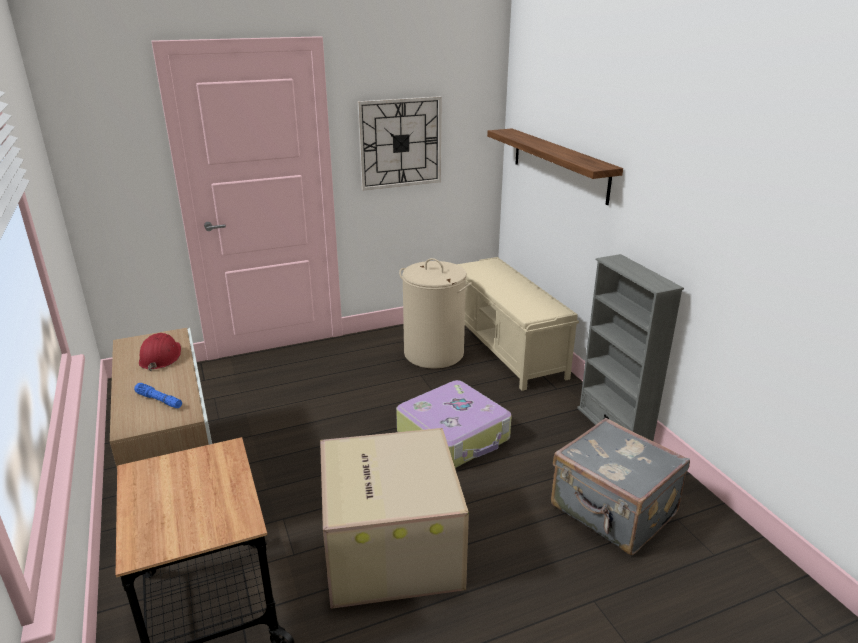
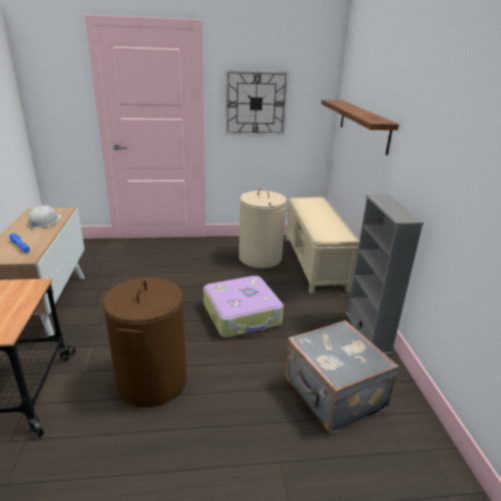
camera: 15 degrees right, 0 degrees up
red hard hat [139,333,181,372] -> white hard hat [28,205,62,229]
cardboard box [320,428,469,609] -> brown laundry basket [103,277,187,407]

